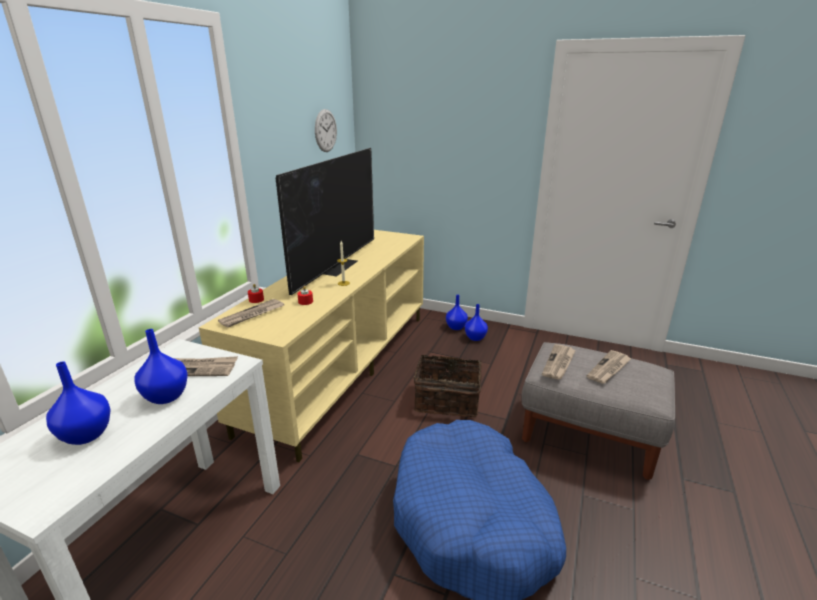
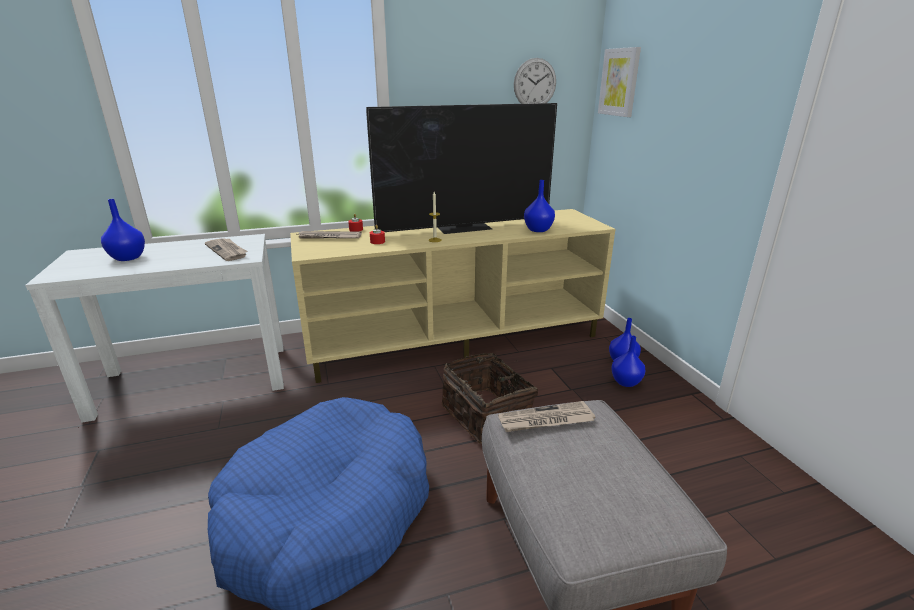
camera: 50 degrees right, 0 degrees up
blue vase [135,329,188,404] -> blue vase moved to [524,180,555,232]
newspaper [586,350,632,384] -> none
none -> picture [598,47,641,117]

